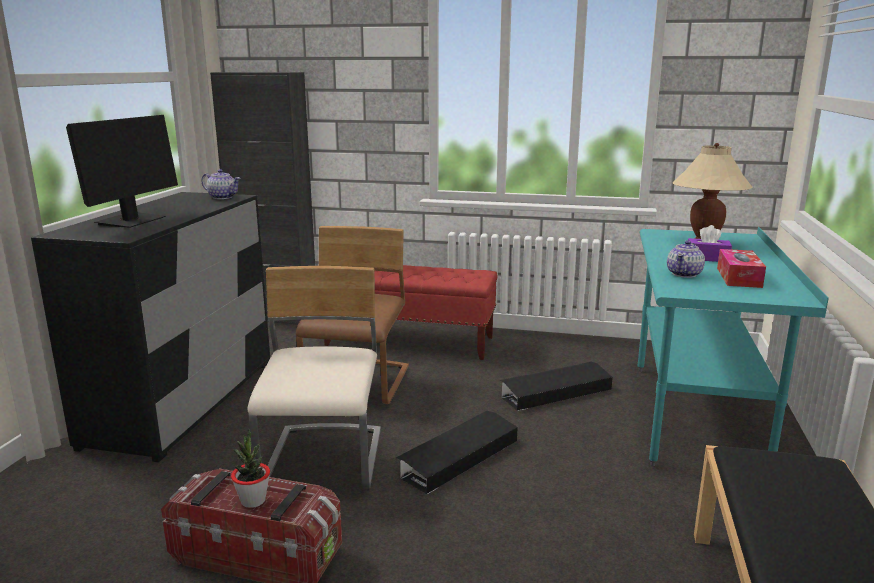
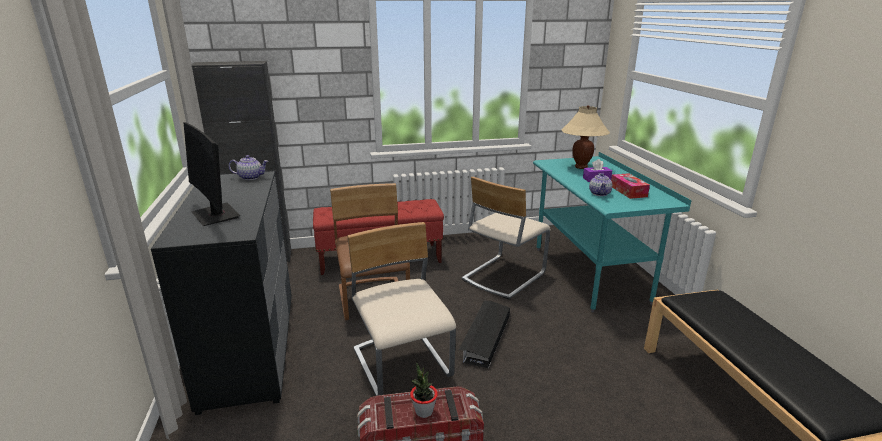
camera: 25 degrees left, 5 degrees up
monitor [66,115,178,228] -> monitor turned 150 degrees clockwise [183,122,241,226]
black storage box [499,362,613,411] -> beige chair [462,176,551,299]

